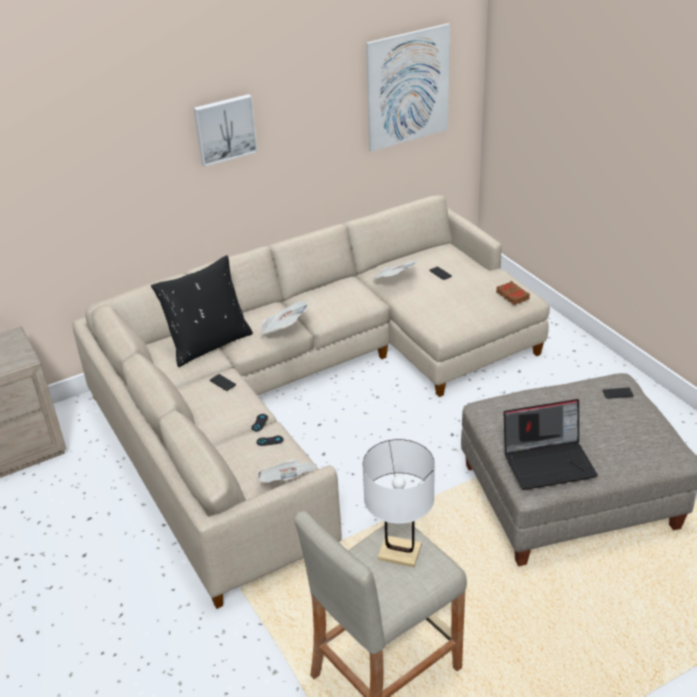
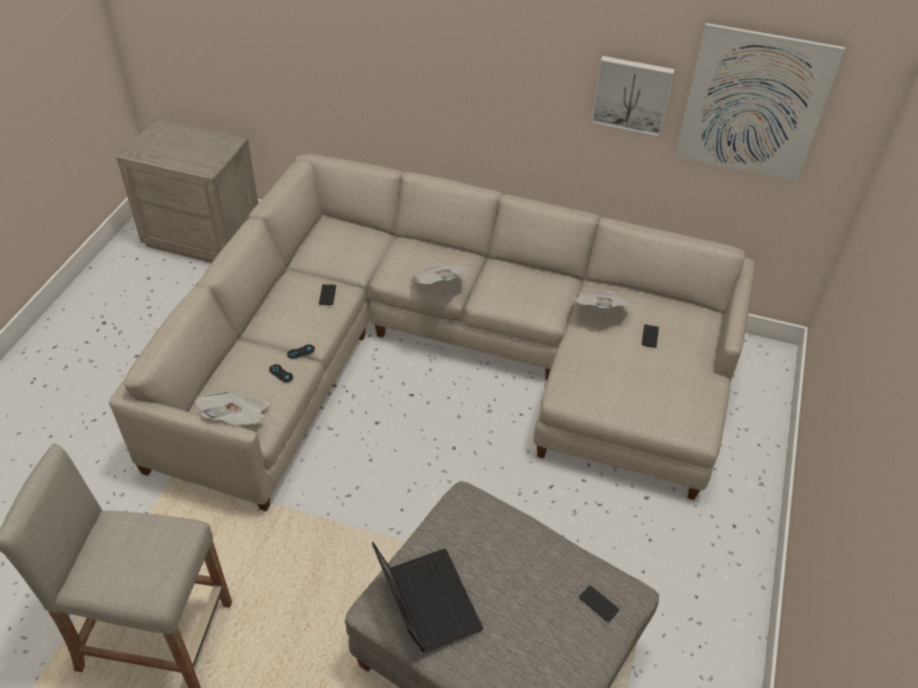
camera: 45 degrees right, 10 degrees up
black pillow [151,255,253,367] -> none
picture [193,94,258,167] -> picture moved to [591,56,675,137]
white table lamp [363,439,435,567] -> none
brown book [496,281,530,305] -> none
laptop [504,399,598,490] -> laptop turned 150 degrees counterclockwise [372,542,483,652]

